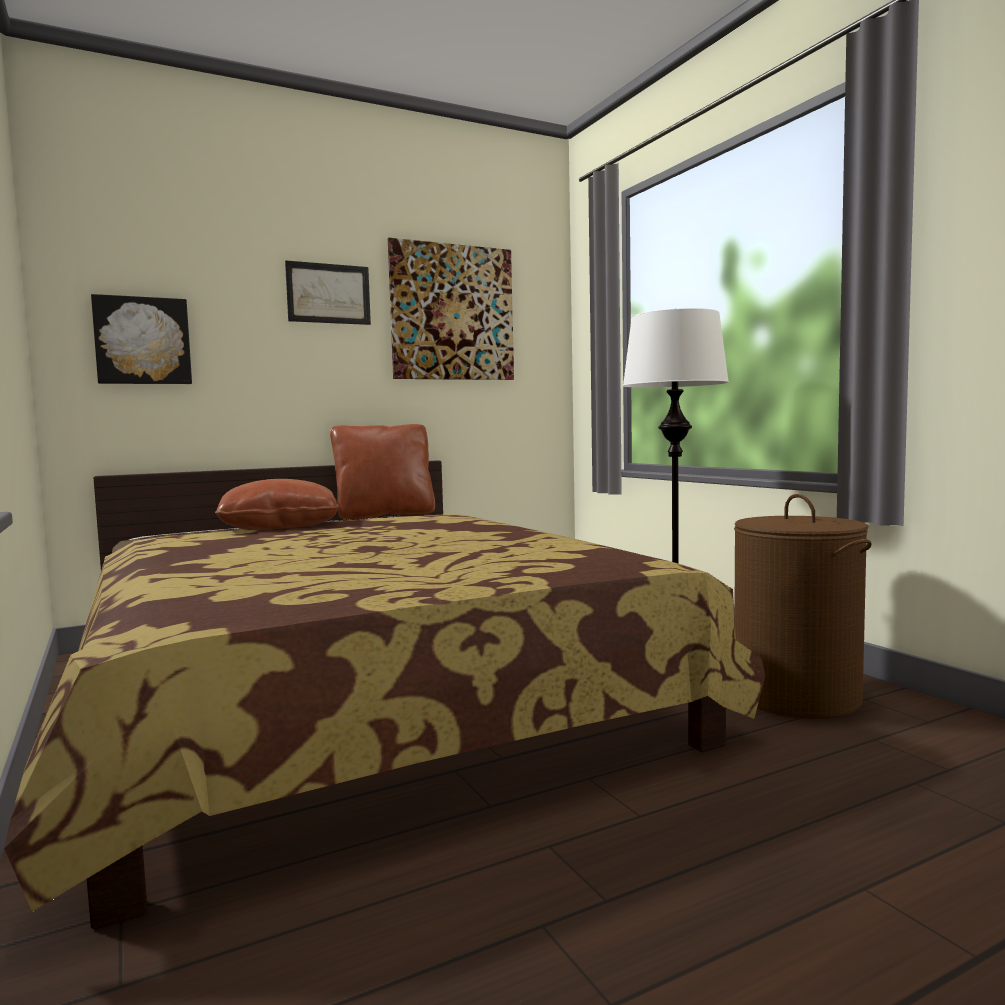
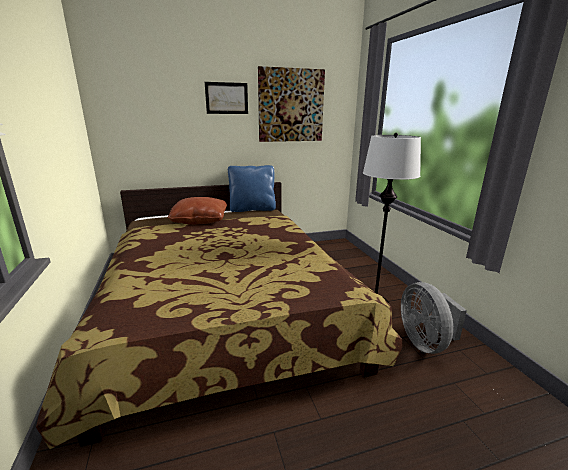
camera: 10 degrees right, 15 degrees up
picture [91,294,192,384] -> none
brown pillow [330,424,435,519] -> blue pillow [228,165,276,212]
brown laundry basket [734,494,871,719] -> grey fan [401,282,467,354]

